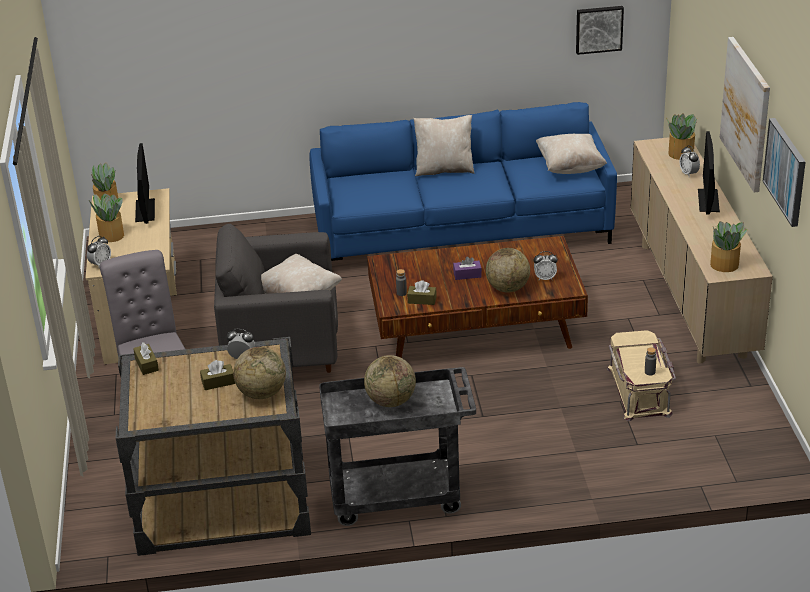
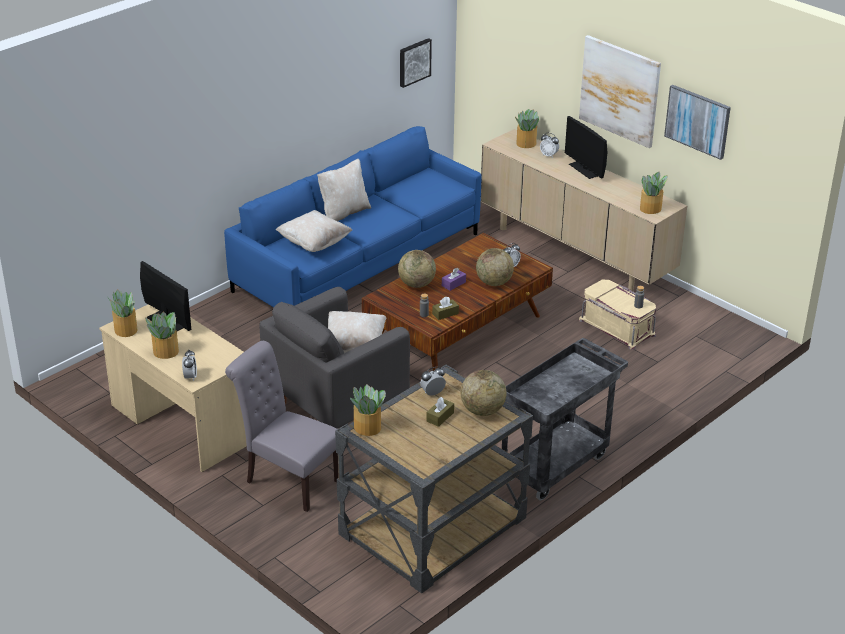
camera: 40 degrees left, 0 degrees up
brown tissue box [133,342,159,375] -> potted plant [350,384,386,436]
globe [364,355,416,407] -> globe moved to [398,250,436,288]
beige pillow [536,134,607,174] -> beige pillow moved to [276,210,352,252]

